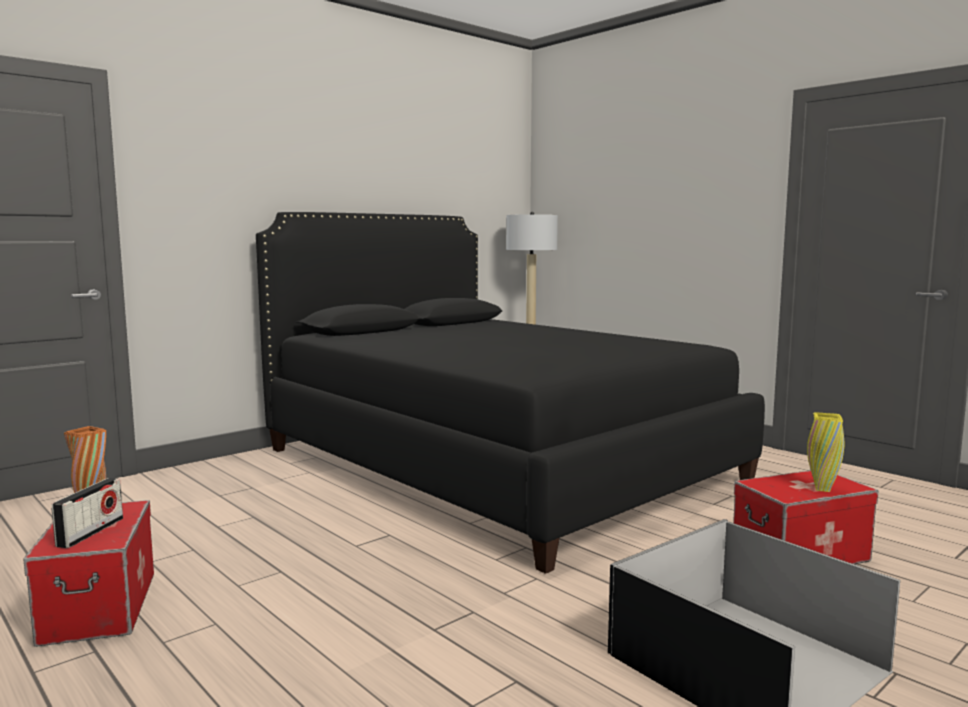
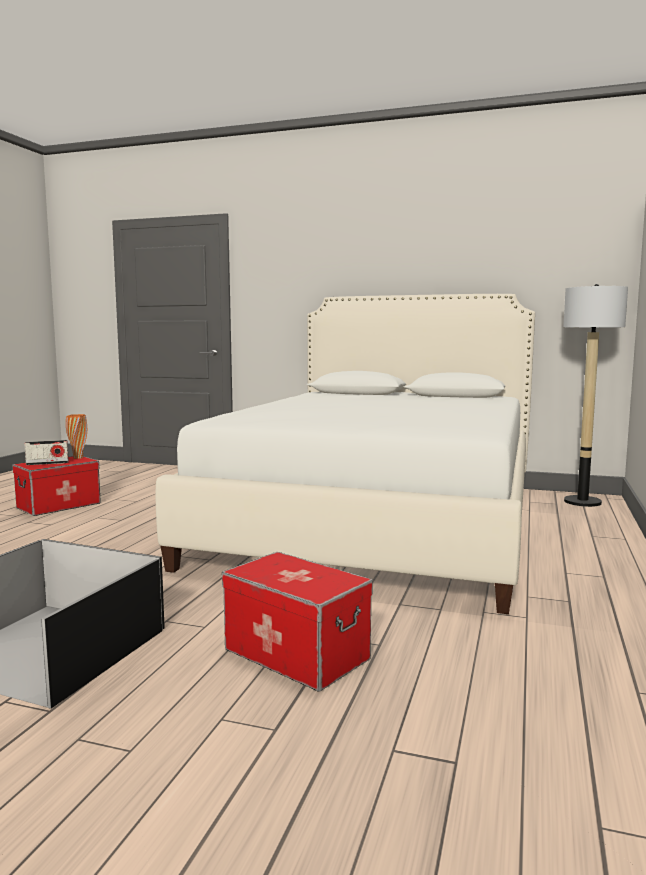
camera: 60 degrees right, 0 degrees up
black bed [256,212,765,574] -> white bed [156,294,535,614]
yellow vase [807,412,844,492] -> none

